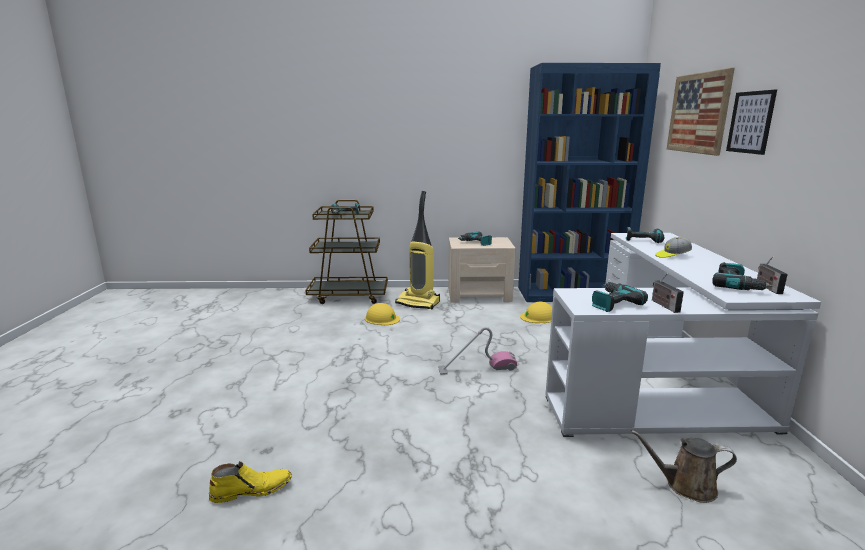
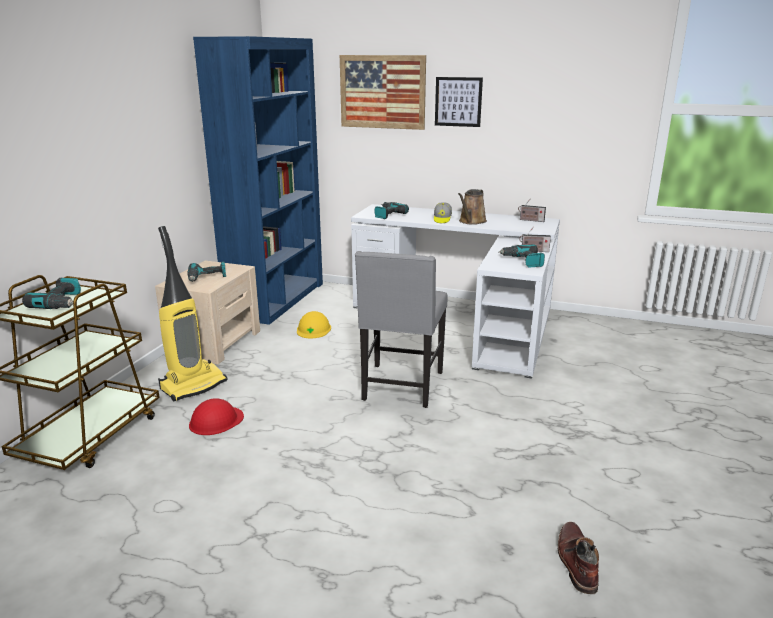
camera: 70 degrees left, 5 degrees up
yellow boot [209,461,292,503] -> brown boot [558,522,599,594]
yellow hard hat [365,303,400,325] -> red hard hat [189,398,244,435]
vacuum cleaner [438,327,517,375] -> grey chair [355,251,448,408]
brown watering can [631,430,737,503] -> brown watering can moved to [458,189,487,225]
power drill [712,262,772,290] -> none

